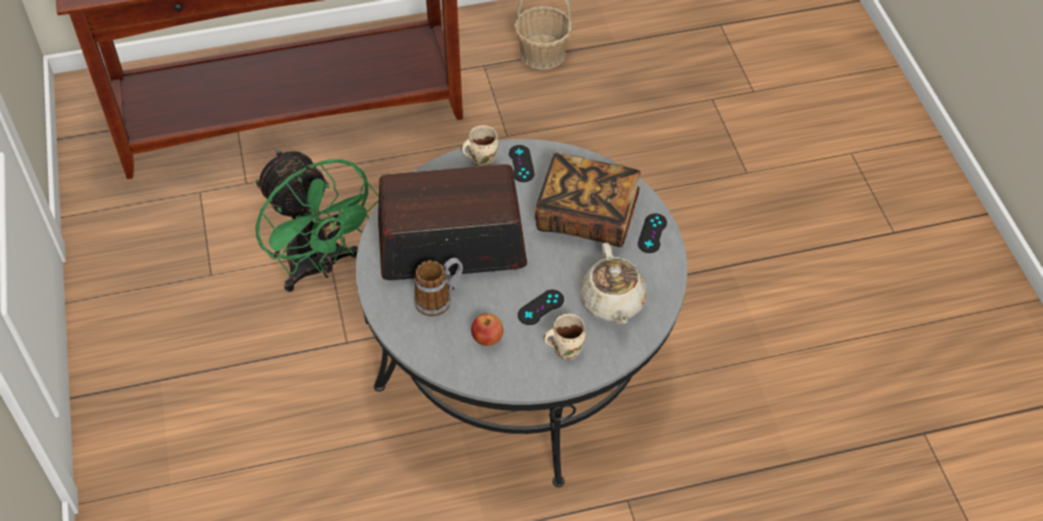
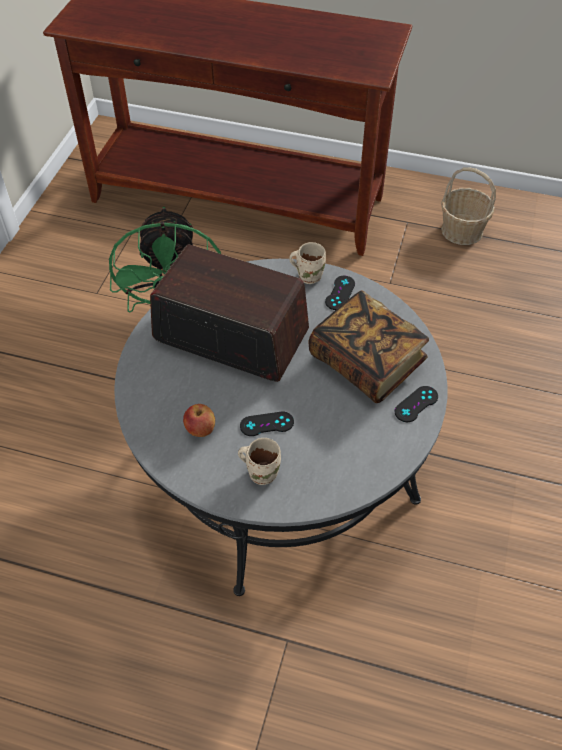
camera: 30 degrees right, 0 degrees up
mug [414,258,463,316] -> none
beige teapot [580,243,646,325] -> none

